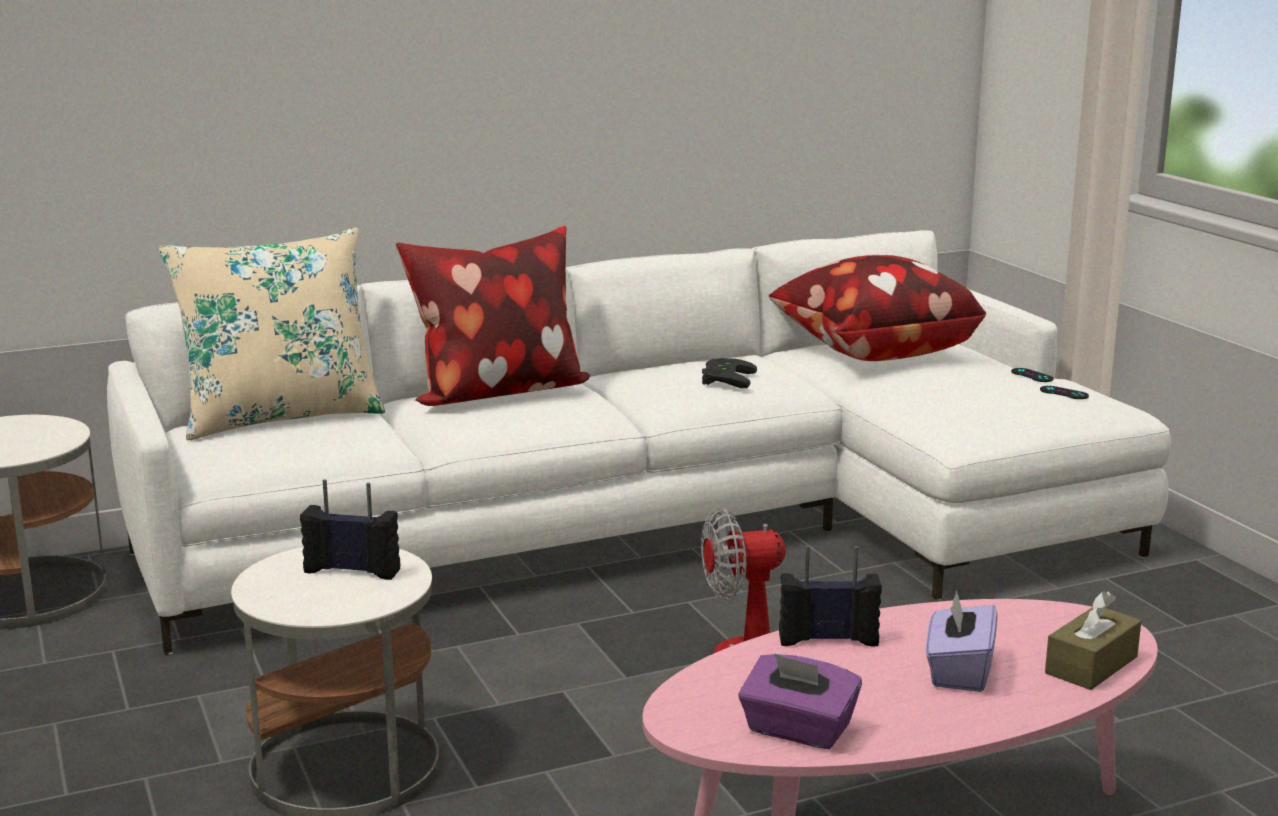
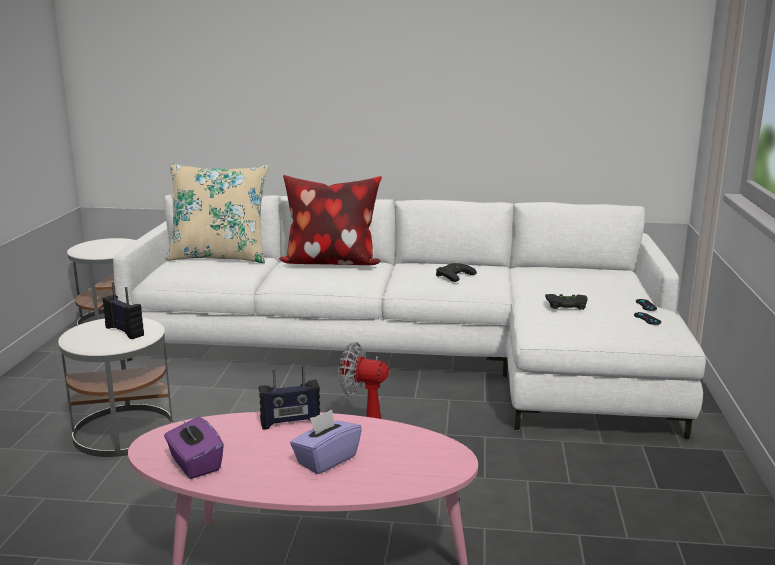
camera: 30 degrees right, 0 degrees up
pillow [769,255,986,361] -> none
radio [779,546,882,647] -> radio turned 135 degrees clockwise [259,365,320,430]
brown tissue box [1045,591,1141,690] -> none
none -> black game controller [545,294,588,310]

